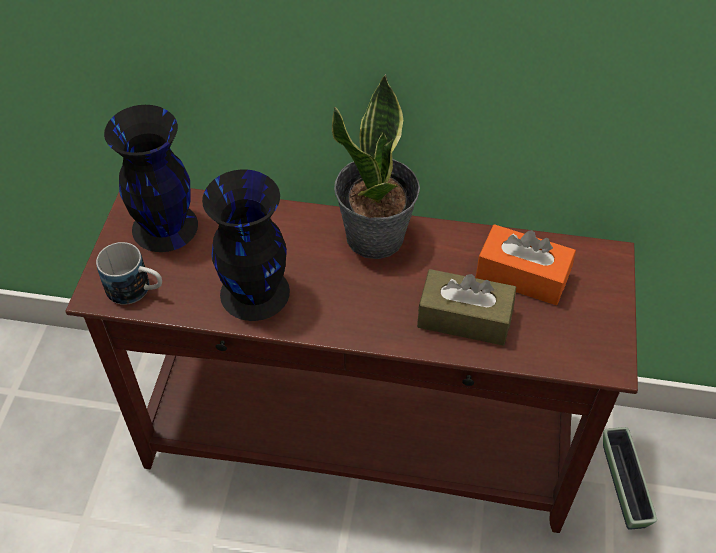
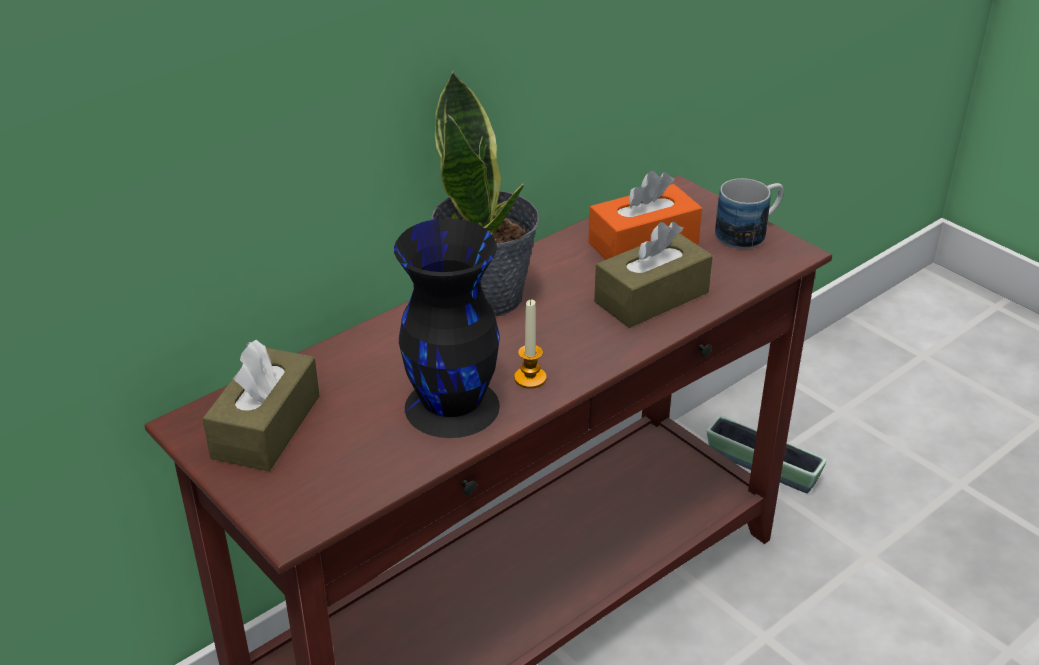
camera: 50 degrees left, 15 degrees down
mug [96,242,162,305] -> mug moved to [715,178,784,249]
black vase [104,105,198,252] -> brown tissue box [202,340,320,471]
none -> candle [514,300,547,389]

